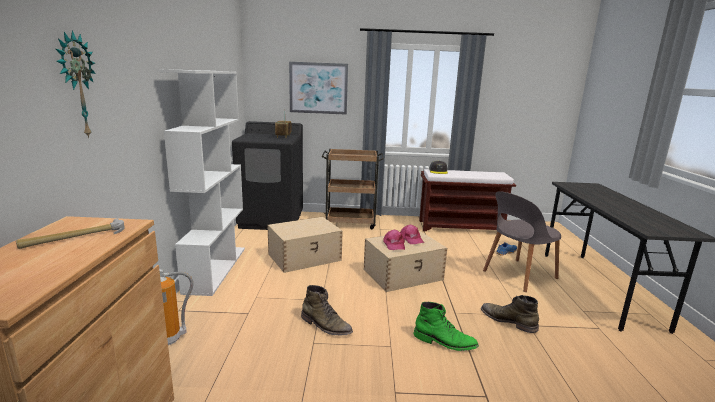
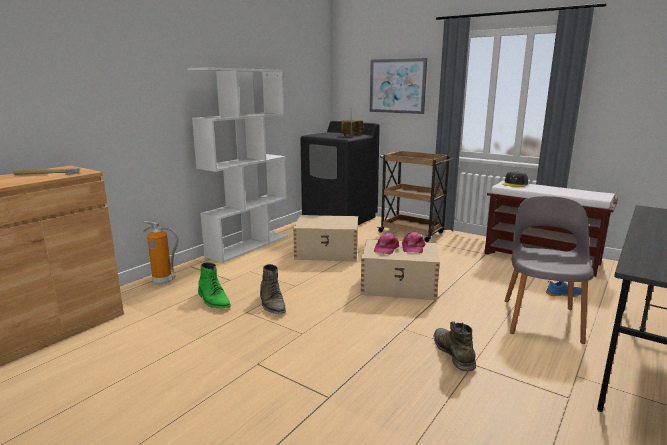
camera: 35 degrees right, 0 degrees up
wall clock [55,30,96,139] -> none
green boot [414,302,479,351] -> green boot moved to [198,262,231,309]
grey chair [483,191,561,292] -> grey chair turned 105 degrees clockwise [505,196,594,344]

